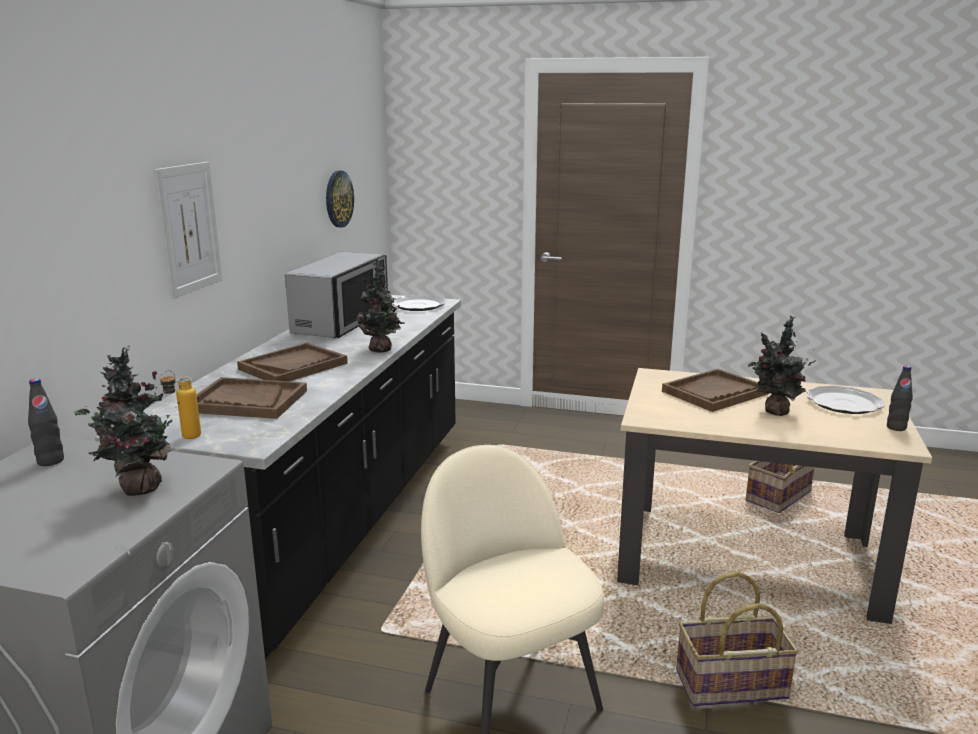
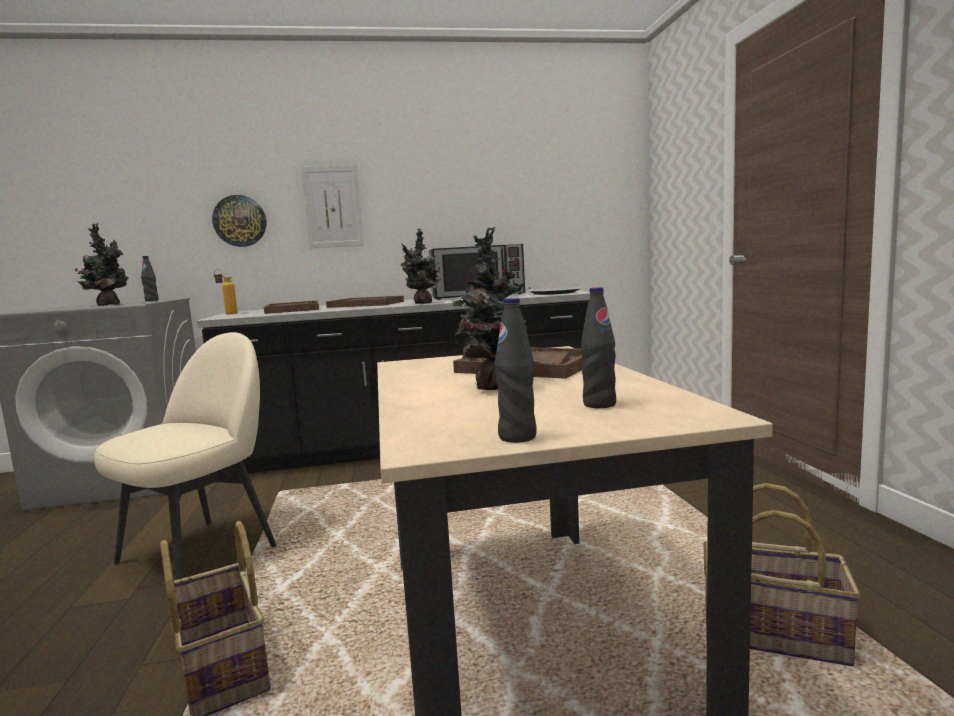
camera: 65 degrees right, 10 degrees down
wall clock [326,171,354,228] -> wall clock moved to [212,195,266,247]
plate [807,386,884,414] -> black bottle [581,287,616,408]

